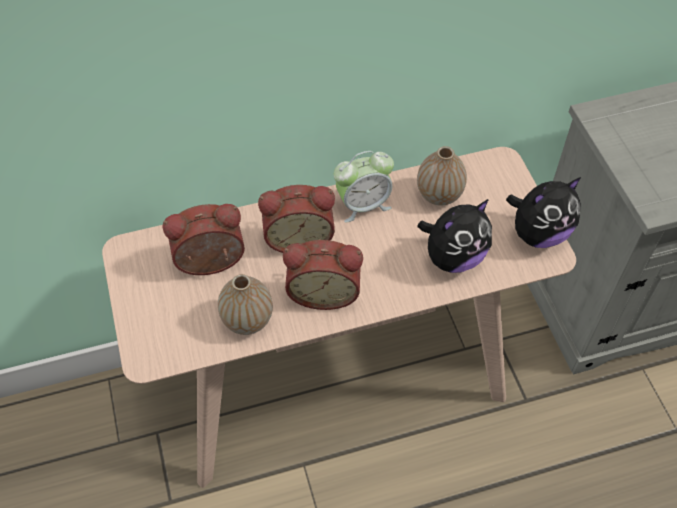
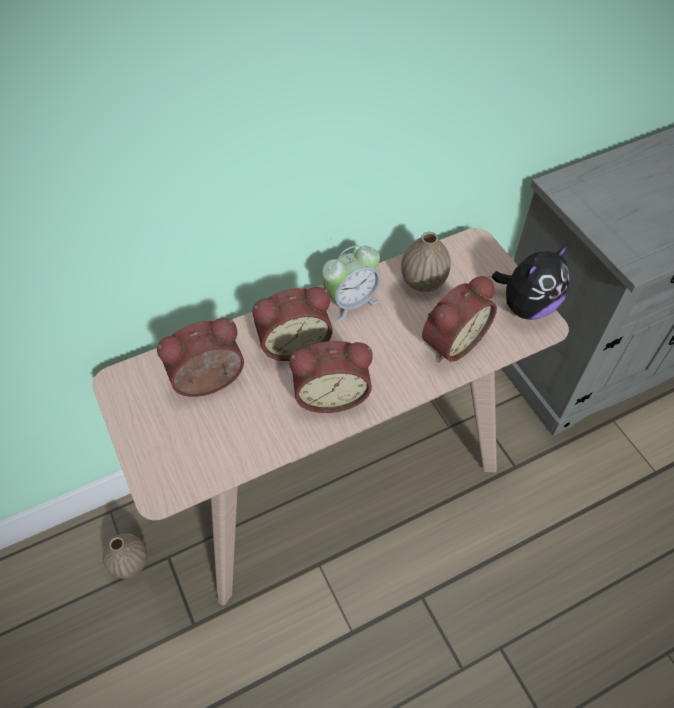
camera: 10 degrees left, 0 degrees up
vase [218,274,273,335] -> vase moved to [102,533,147,579]
plush toy [417,199,492,273] -> alarm clock [422,276,497,363]

